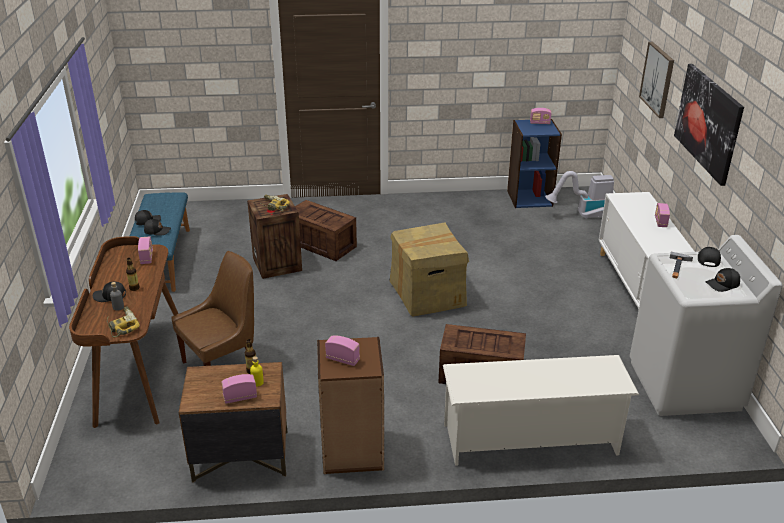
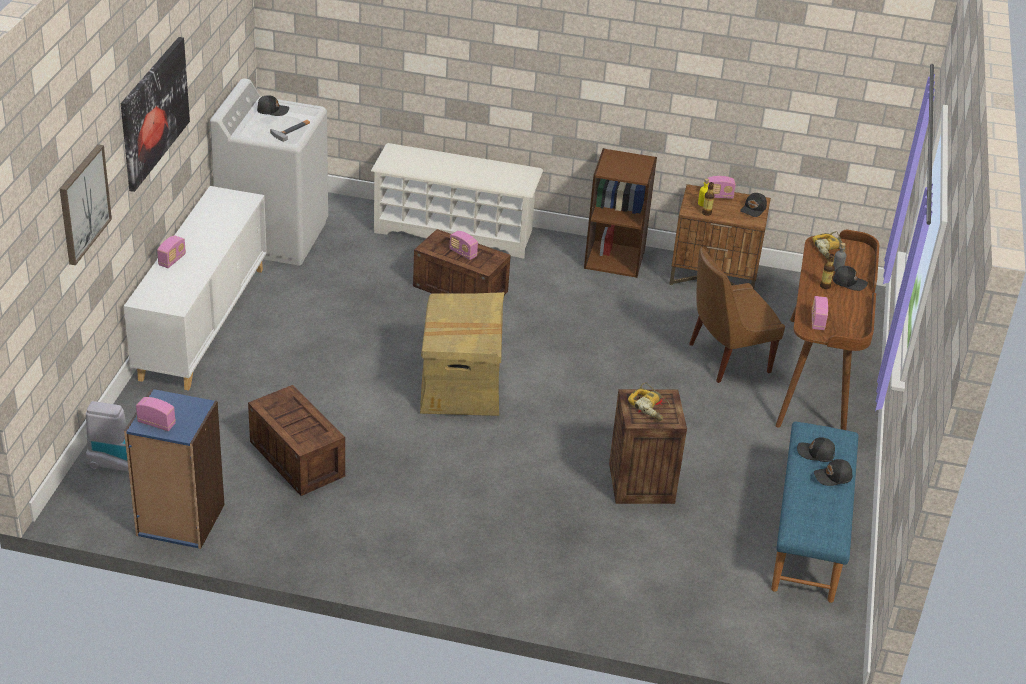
camera: 165 degrees left, 5 degrees up
crate [295,200,357,261] -> crate moved to [248,385,345,496]
radio [325,336,360,366] -> radio moved to [449,231,478,260]
black cap [698,247,721,267] -> black cap moved to [740,193,767,217]

